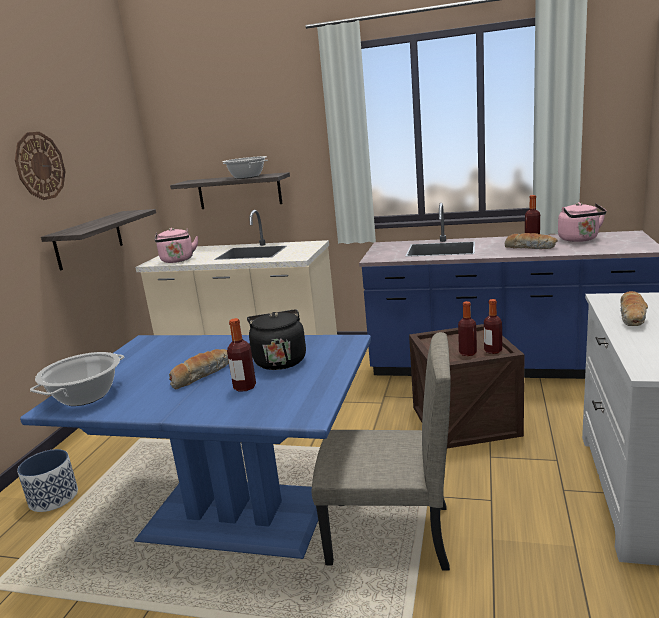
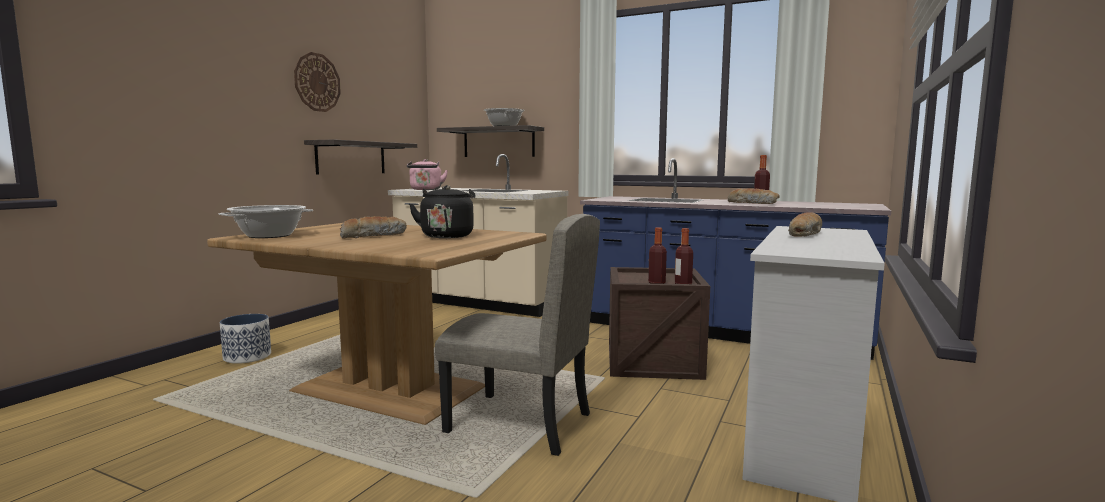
camera: 10 degrees right, 10 degrees down
blue dining table [20,335,371,559] -> brown dining table [207,223,547,425]
bottle [227,318,256,392] -> none
pink kettle [558,202,606,242] -> none

